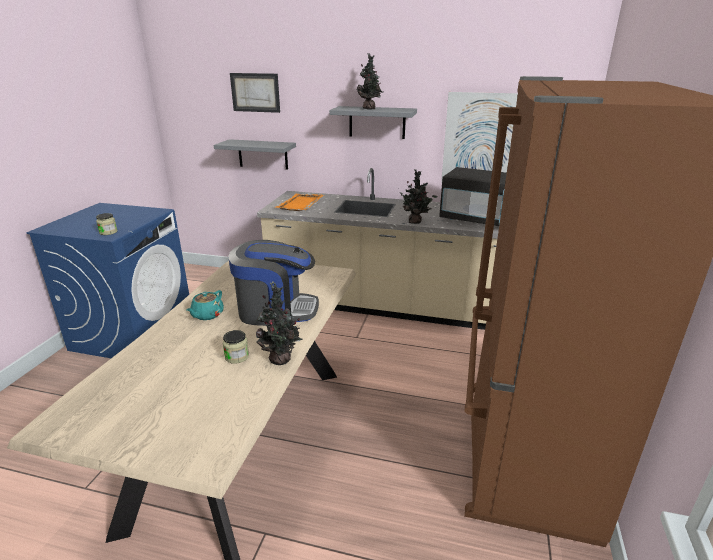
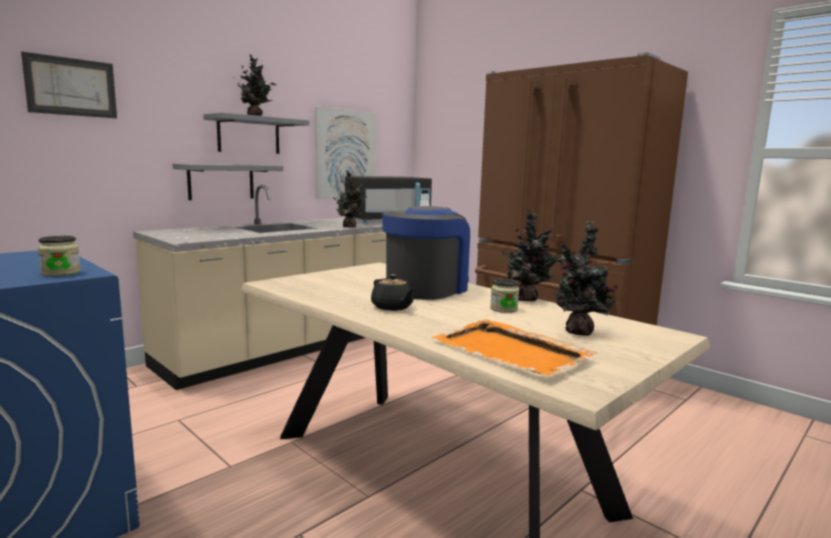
camera: 60 degrees left, 15 degrees down
turquoise teapot [187,290,224,320] -> black teapot [371,274,414,311]
grey shelf [214,139,296,170] -> grey shelf moved to [172,163,283,200]
orange tray [274,194,324,211] -> orange tray moved to [432,319,598,376]
none -> potted plant [554,221,618,336]

